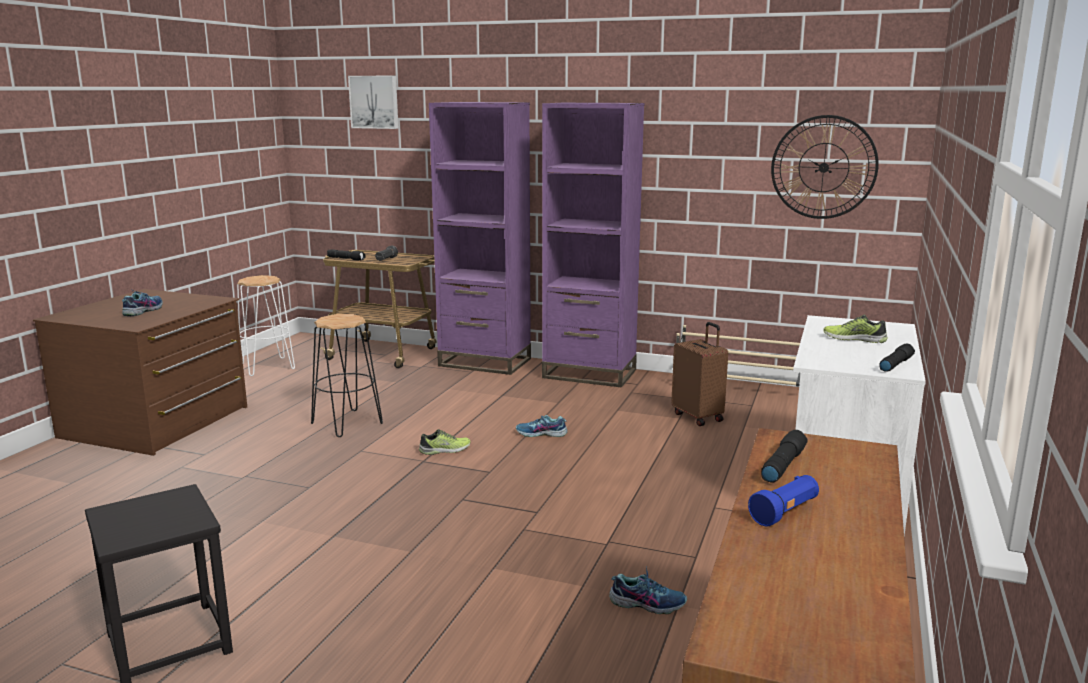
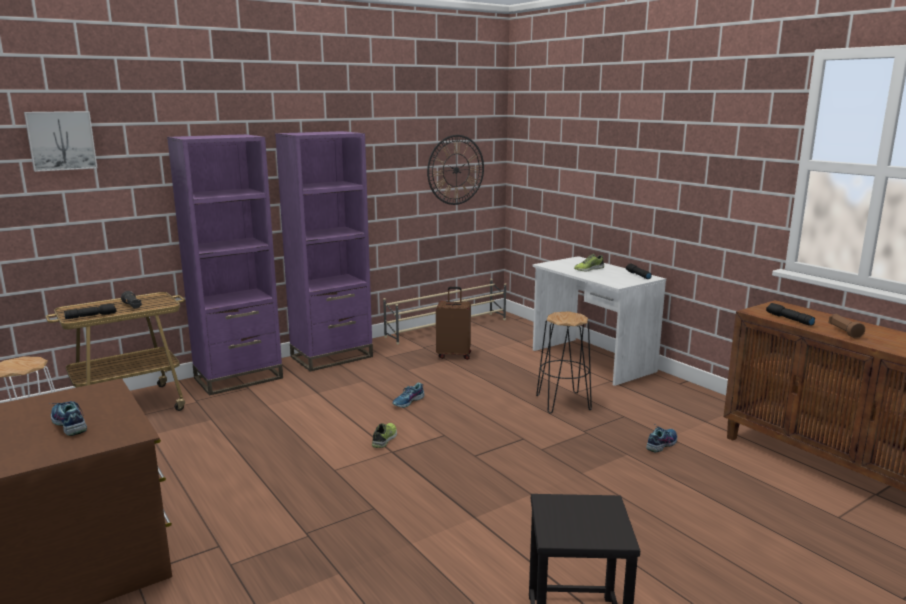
camera: 55 degrees left, 0 degrees up
black stool [311,314,383,437] -> black stool moved to [536,311,592,414]
blue flashlight [748,475,819,527] -> brown flashlight [828,314,865,339]

